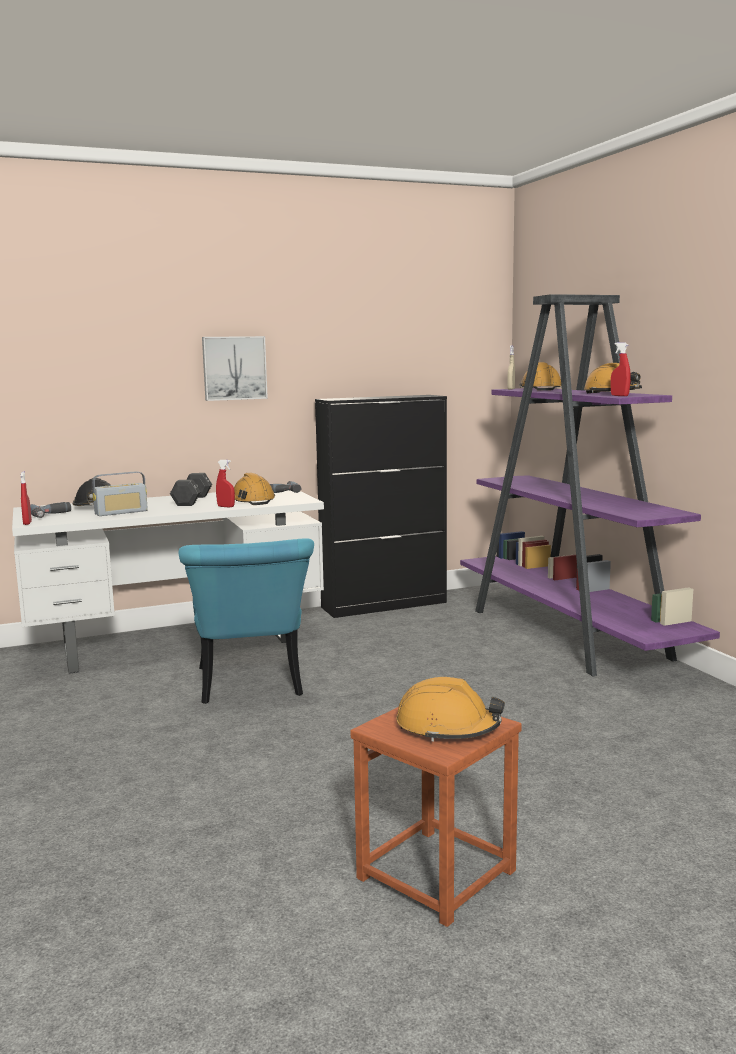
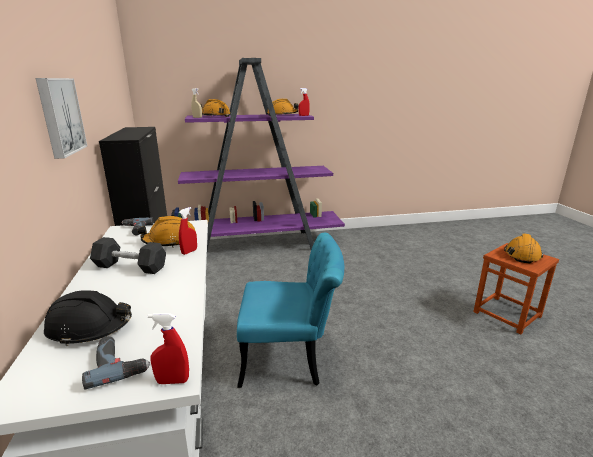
camera: 80 degrees left, 10 degrees up
radio [92,471,148,516] -> none

